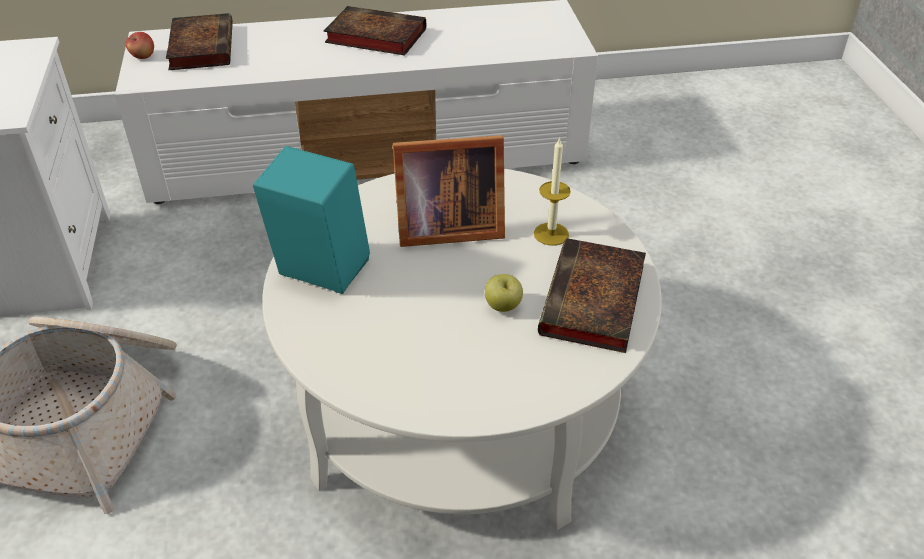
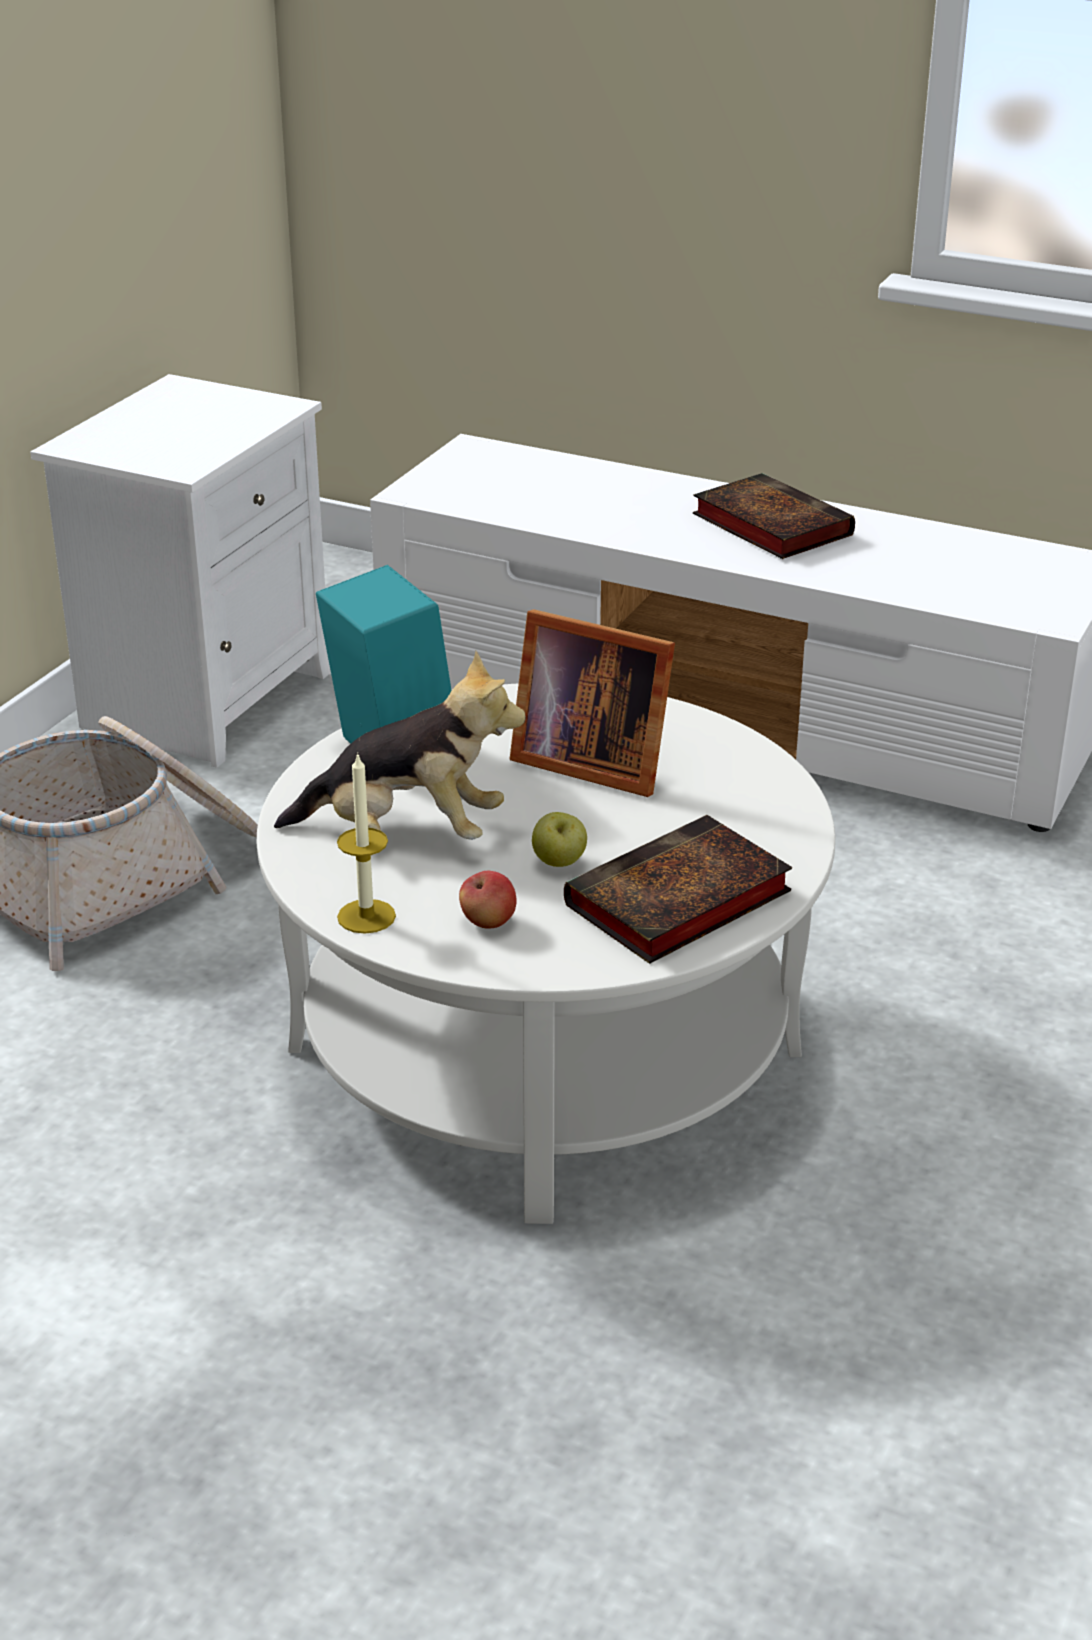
camera: 35 degrees right, 10 degrees down
apple [126,32,154,59] -> apple moved to [459,871,517,928]
book [166,13,233,70] -> none
candle [534,137,571,246] -> candle moved to [337,752,396,934]
none -> plush toy [274,651,526,840]

